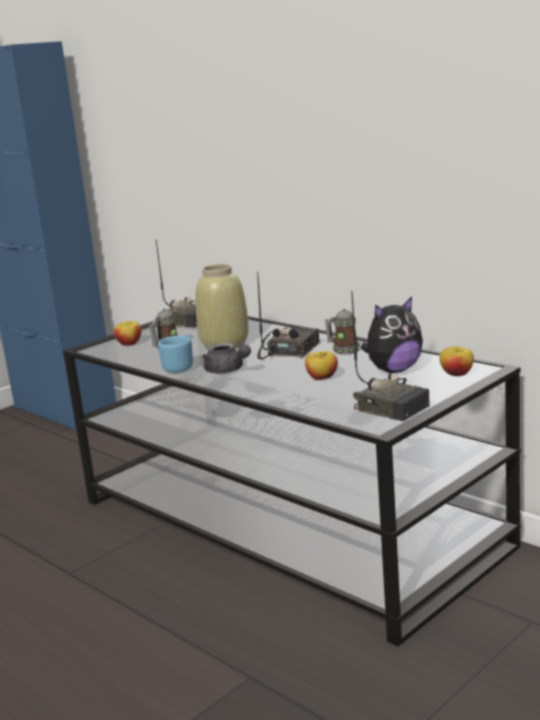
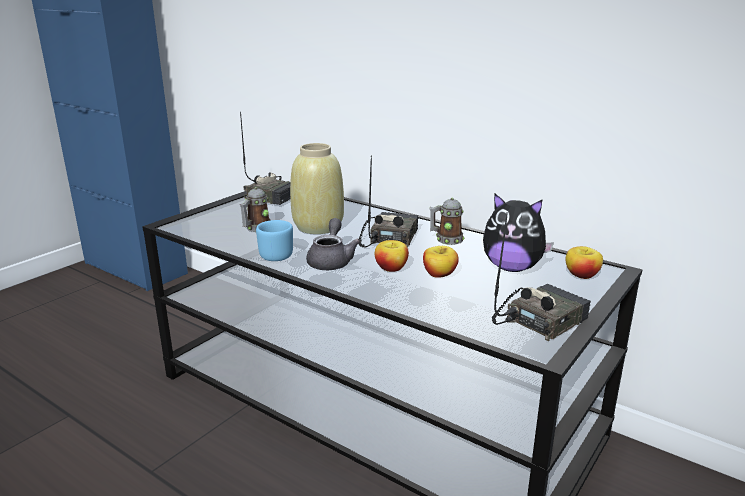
camera: 10 degrees left, 5 degrees up
apple [114,321,141,346] -> apple moved to [375,240,409,272]
grey teapot [202,343,251,374] -> grey teapot turned 120 degrees counterclockwise [306,218,360,270]
radio [351,291,430,421] -> radio turned 75 degrees counterclockwise [492,212,591,341]
plush toy [361,296,423,373] -> plush toy turned 60 degrees clockwise [483,193,554,272]

